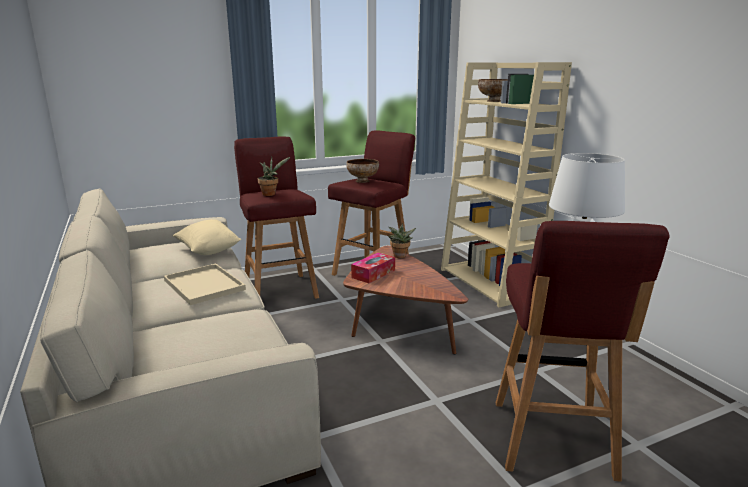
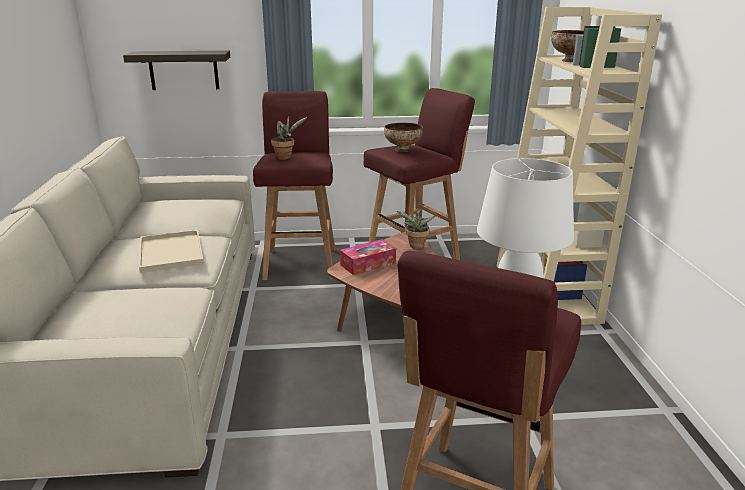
camera: 20 degrees right, 5 degrees up
beige pillow [173,219,241,255] -> none
none -> shelf [123,51,230,90]

